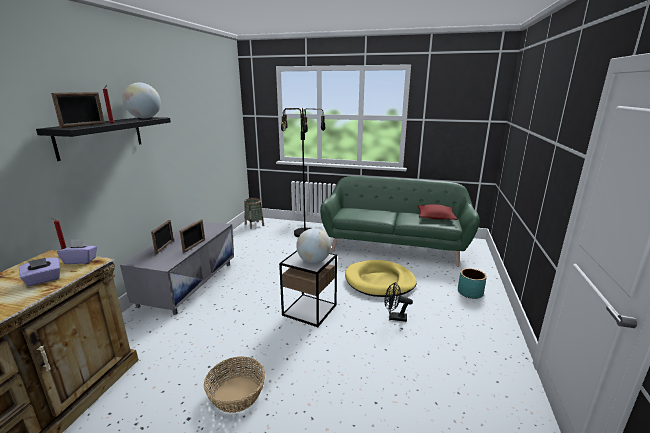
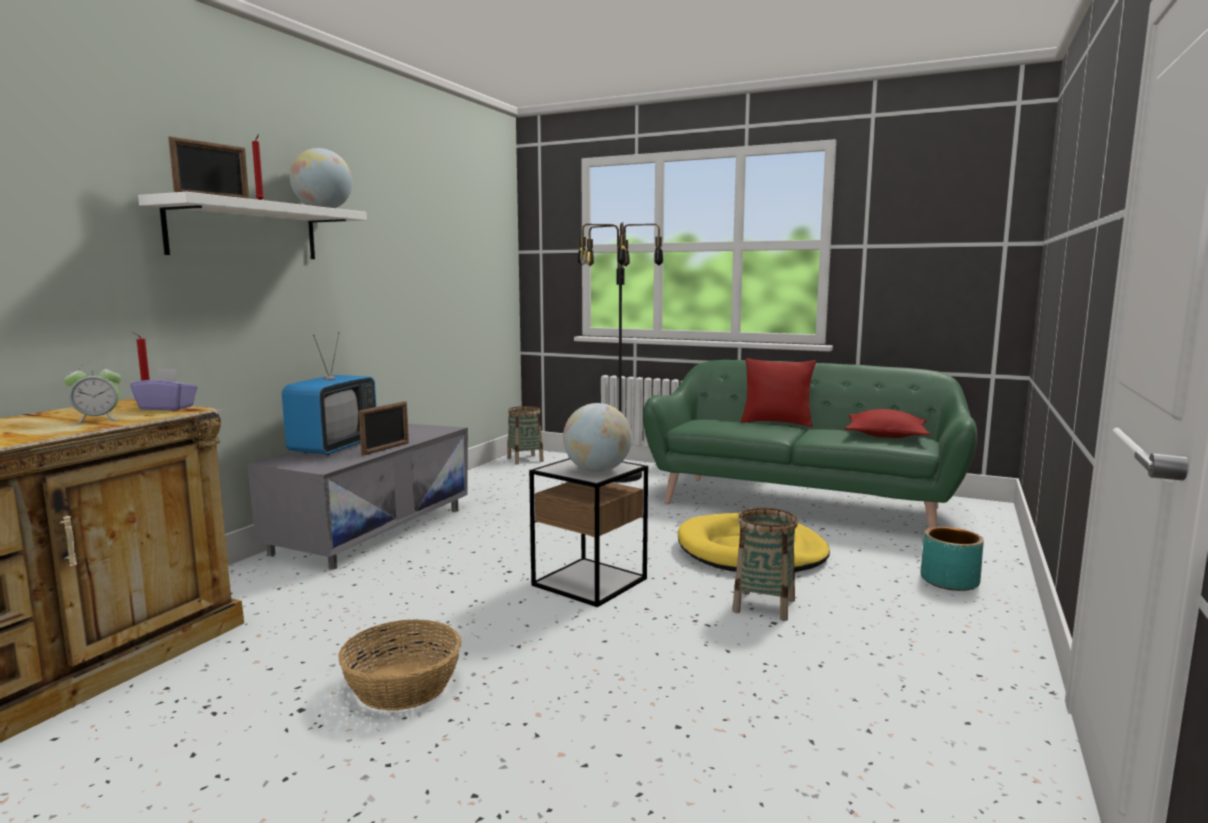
camera: 10 degrees right, 10 degrees down
purple tissue box [19,258,60,287] -> alarm clock [64,362,121,424]
black shelf [36,117,171,161] -> white shelf [138,192,367,259]
picture frame [151,220,174,254] -> television [282,332,376,455]
black fan [384,282,413,322] -> basket [732,508,798,621]
none -> red pillow [741,358,816,427]

